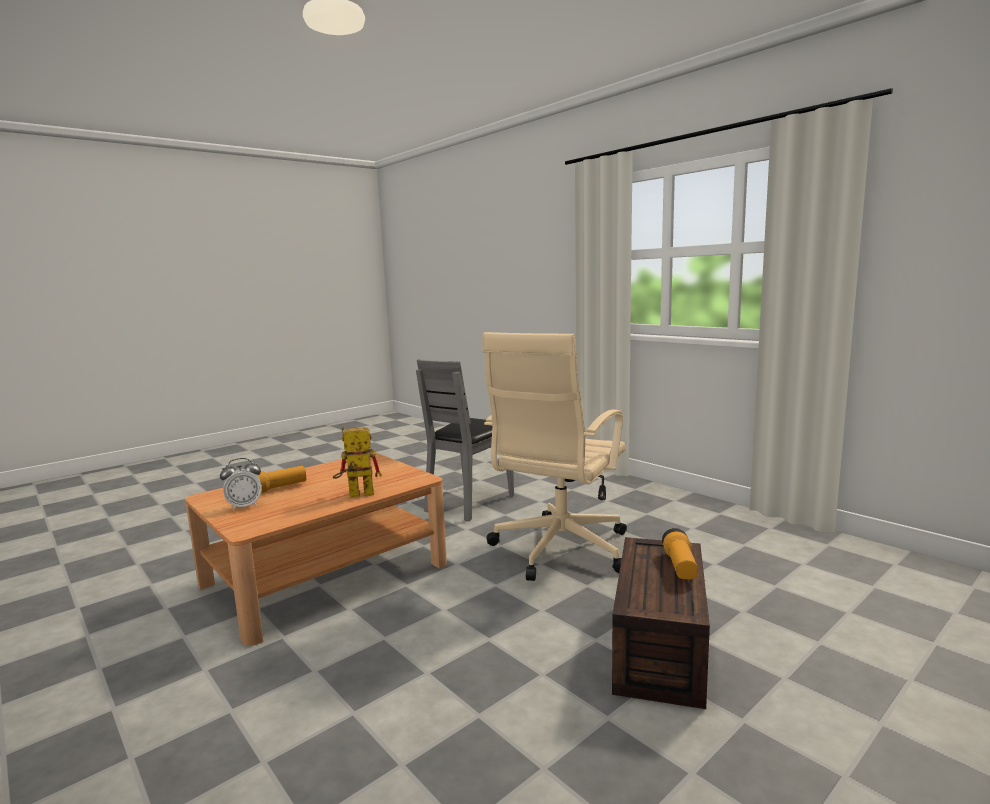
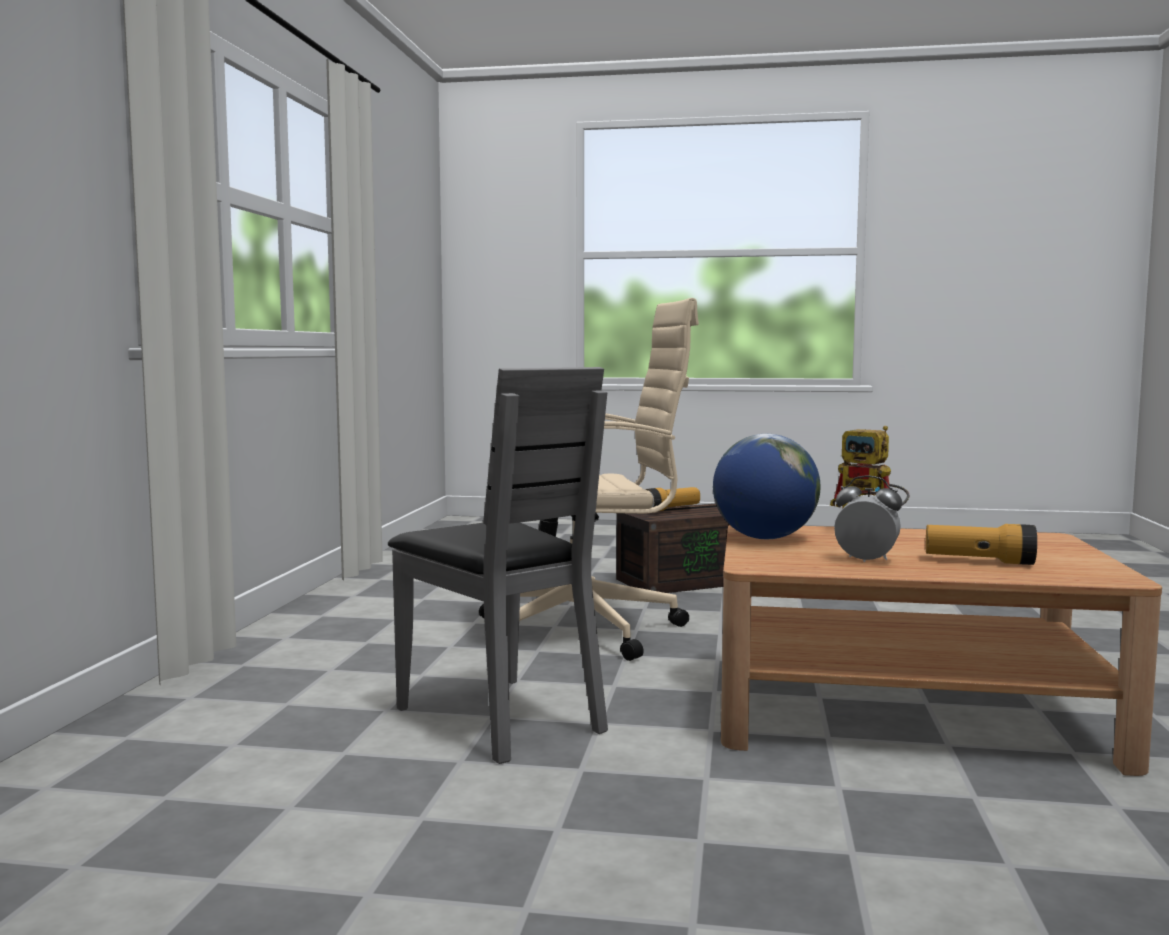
camera: 130 degrees left, 5 degrees down
alarm clock [220,458,262,511] -> alarm clock moved to [834,476,902,562]
grey chair [416,359,514,521] -> grey chair turned 60 degrees clockwise [388,367,608,764]
none -> globe [713,434,820,539]

